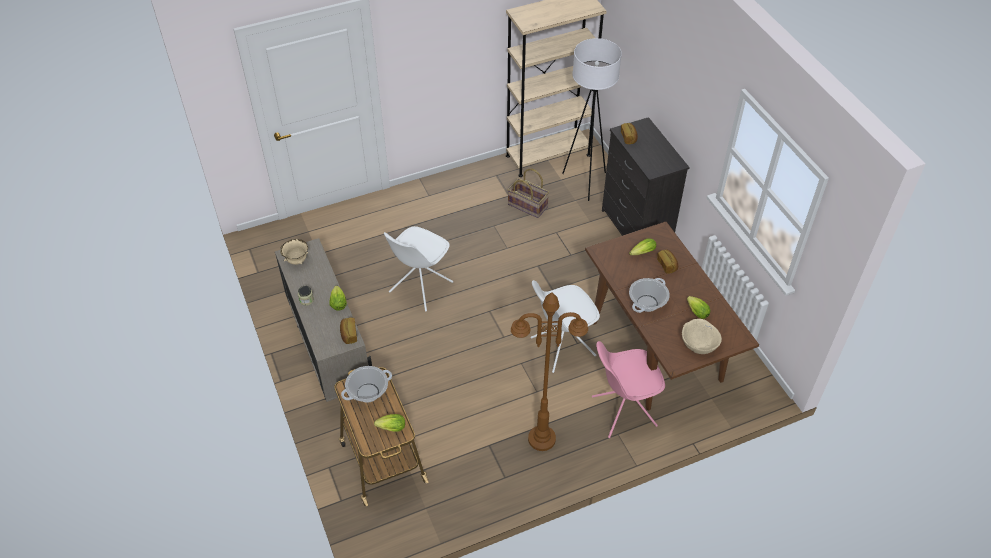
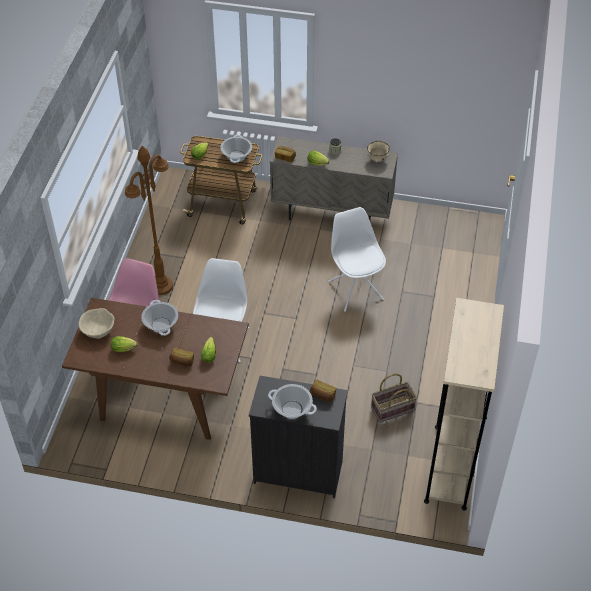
camera: 125 degrees right, 0 degrees up
white floor lamp [562,38,622,201] -> none
none -> cooking pot [268,384,317,419]

